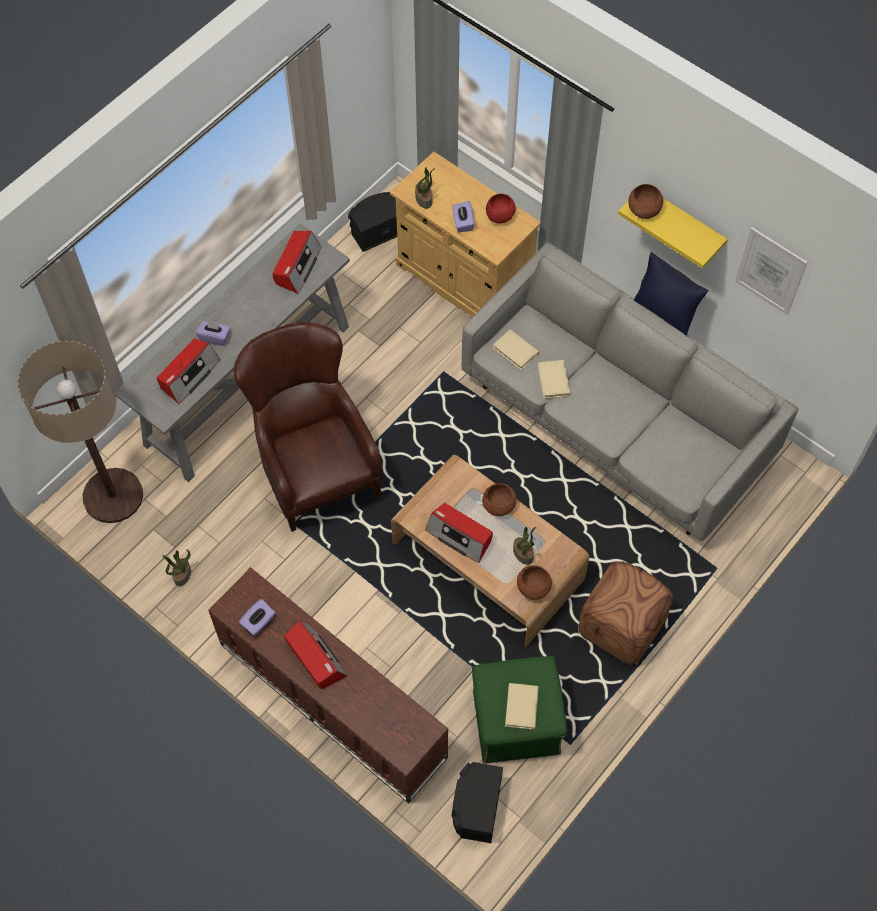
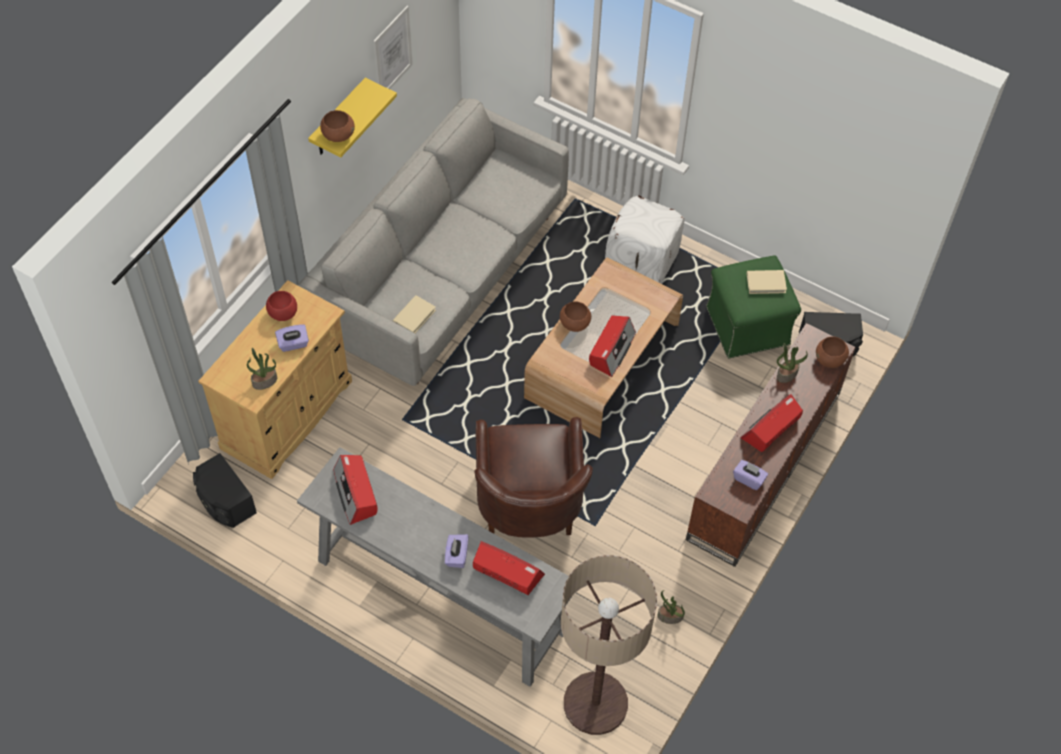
camera: 100 degrees left, 5 degrees down
brown armchair [234,322,383,532] -> brown armchair turned 60 degrees counterclockwise [474,417,593,538]
radio [273,231,322,294] -> radio turned 120 degrees counterclockwise [333,455,378,525]
potted plant [513,527,536,565] -> potted plant moved to [777,343,808,383]
brown bowl [517,565,552,600] -> brown bowl moved to [816,336,849,368]
beige book [538,360,571,399] -> none
brown ottoman [578,561,674,665] -> white ottoman [605,196,684,284]
blue pillow [634,252,708,336] -> none

